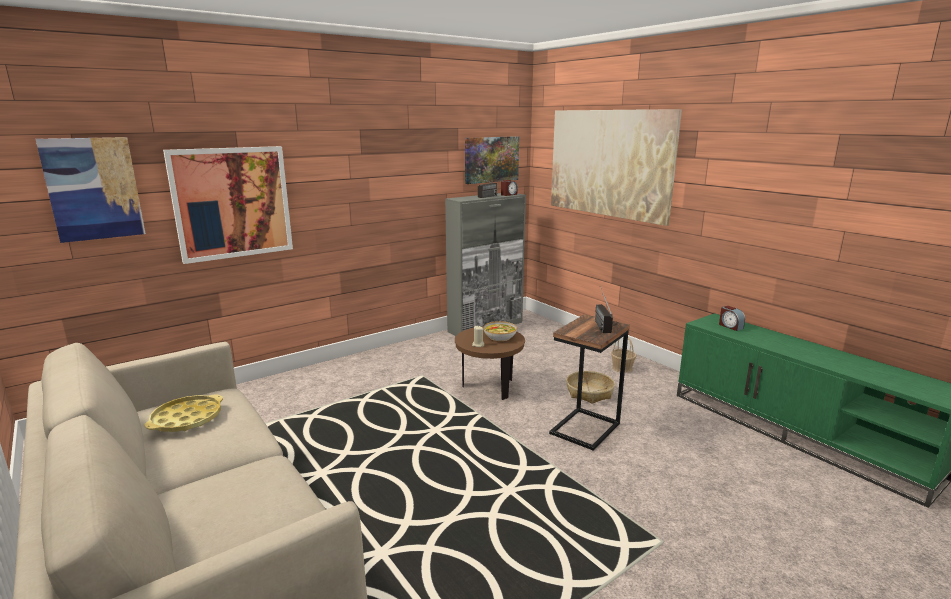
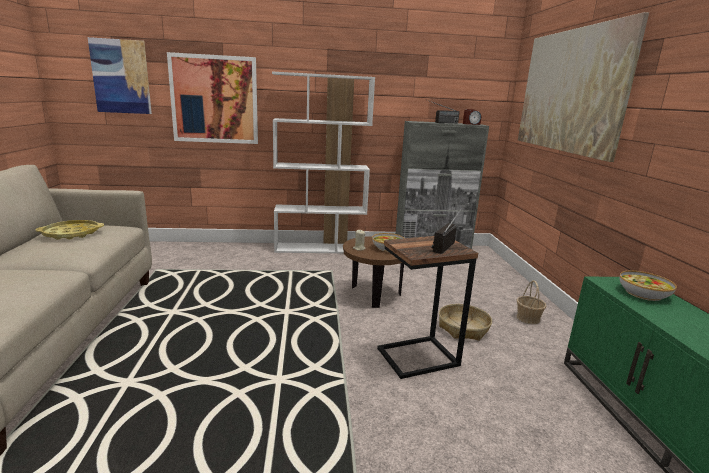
camera: 30 degrees right, 0 degrees up
picture [465,136,519,184] -> none
alarm clock [719,306,745,331] -> bowl [619,271,677,301]
none -> white bookcase [272,72,375,253]

